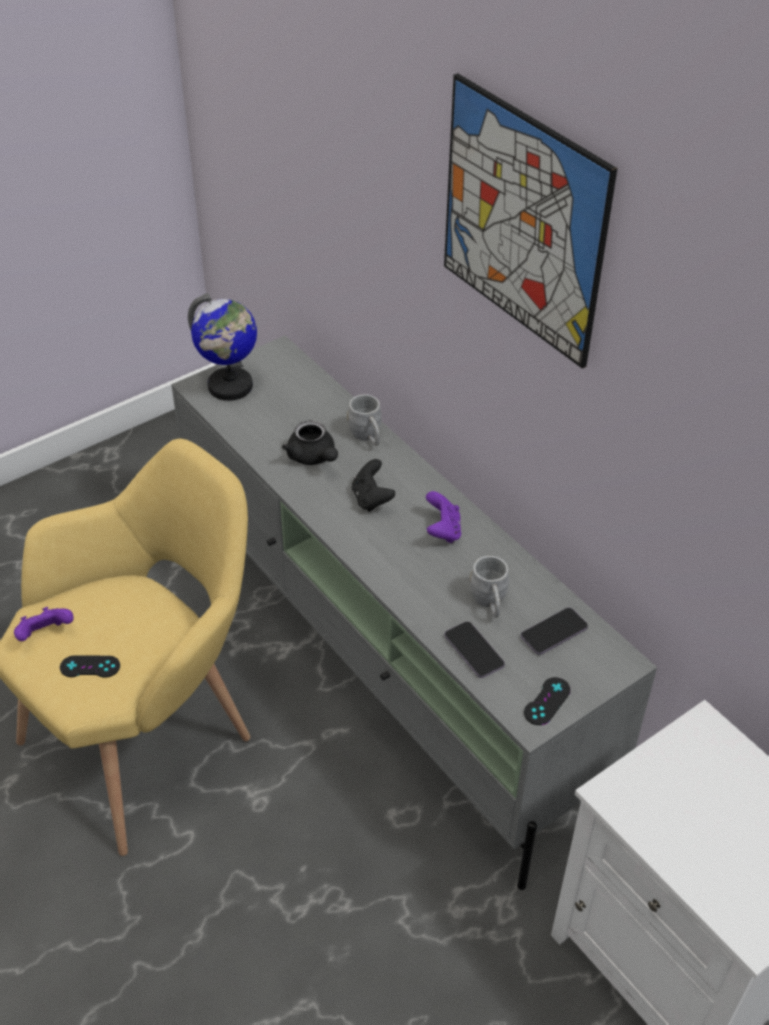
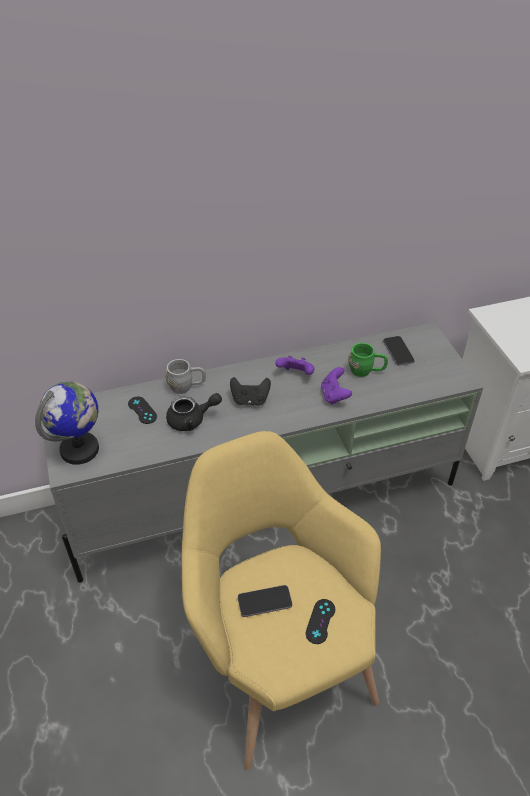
camera: 70 degrees left, 0 degrees up
purple game controller [14,607,74,641] -> purple game controller moved to [321,367,352,405]
picture [444,73,617,369] -> none
phone [445,621,505,678] -> phone moved to [238,585,292,617]
grey mug [470,556,509,618] -> green mug [348,343,388,377]
black game controller [524,677,571,725] -> black game controller moved to [128,397,157,424]

